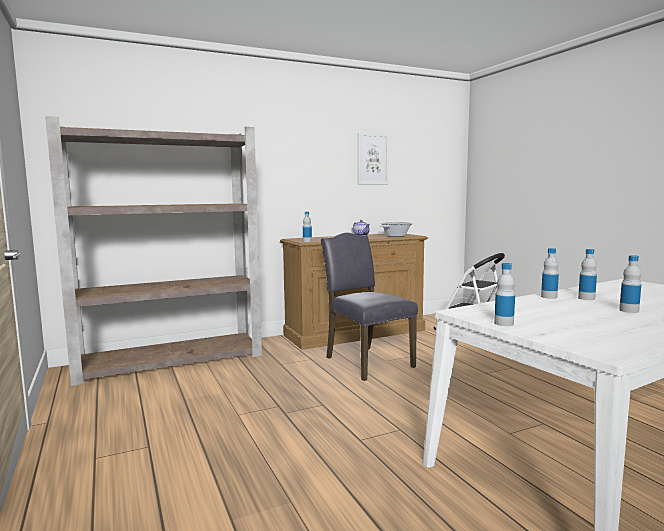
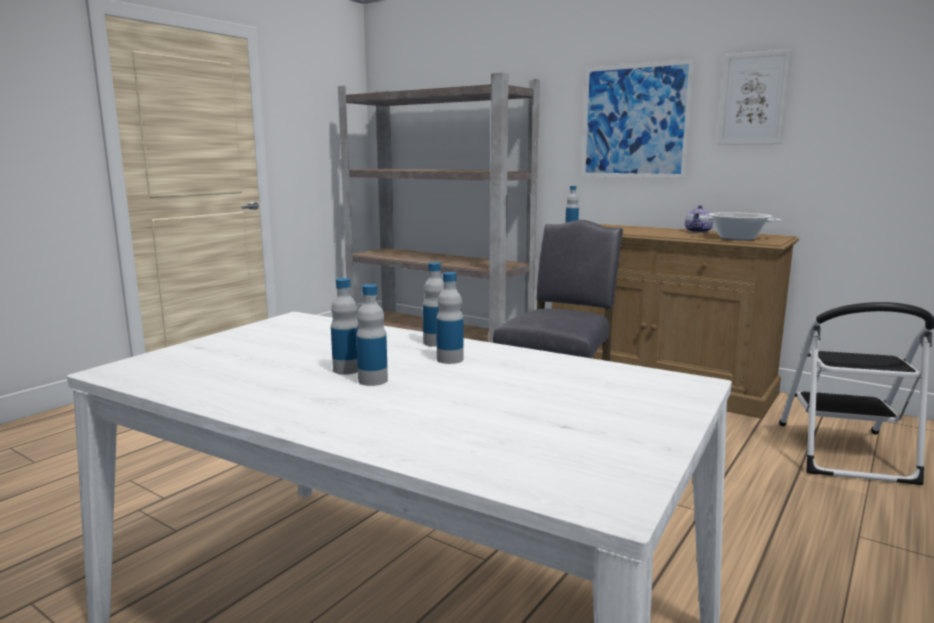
camera: 60 degrees right, 5 degrees up
bottle [494,263,515,326] -> bottle moved to [331,278,359,375]
none -> picture [581,59,695,179]

